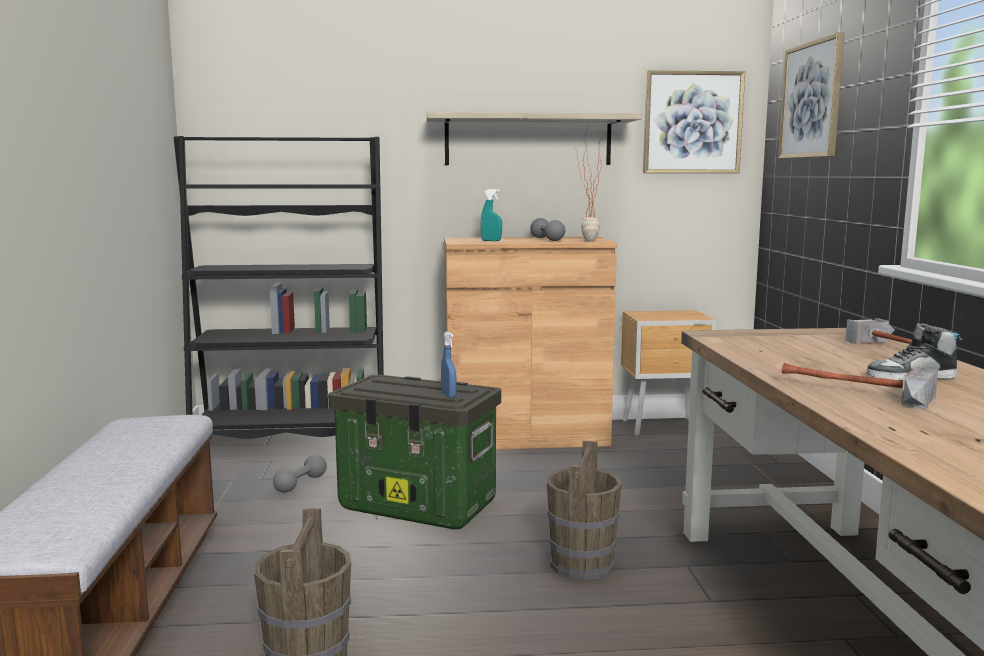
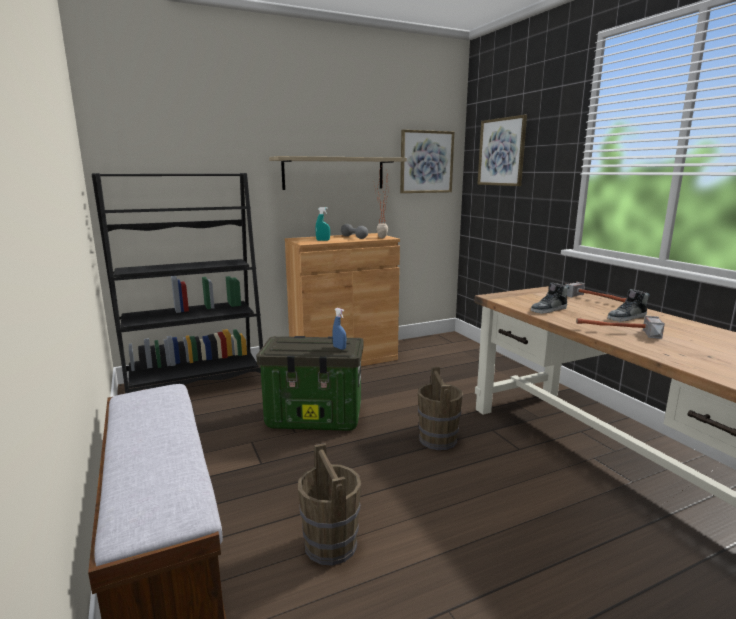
camera: 20 degrees left, 5 degrees up
grey dumbbell [273,455,327,493] -> none
brown nightstand [621,310,716,436] -> none
none -> shoe [531,283,569,314]

